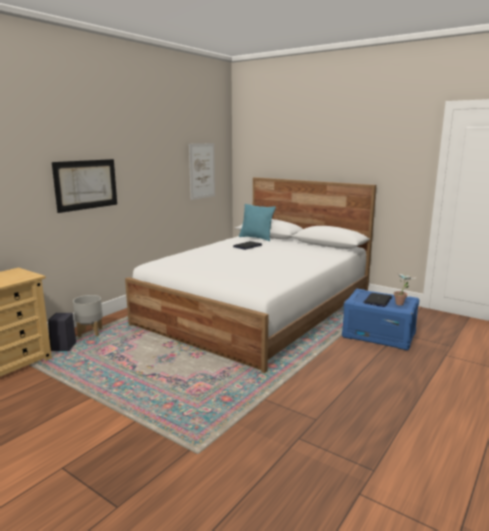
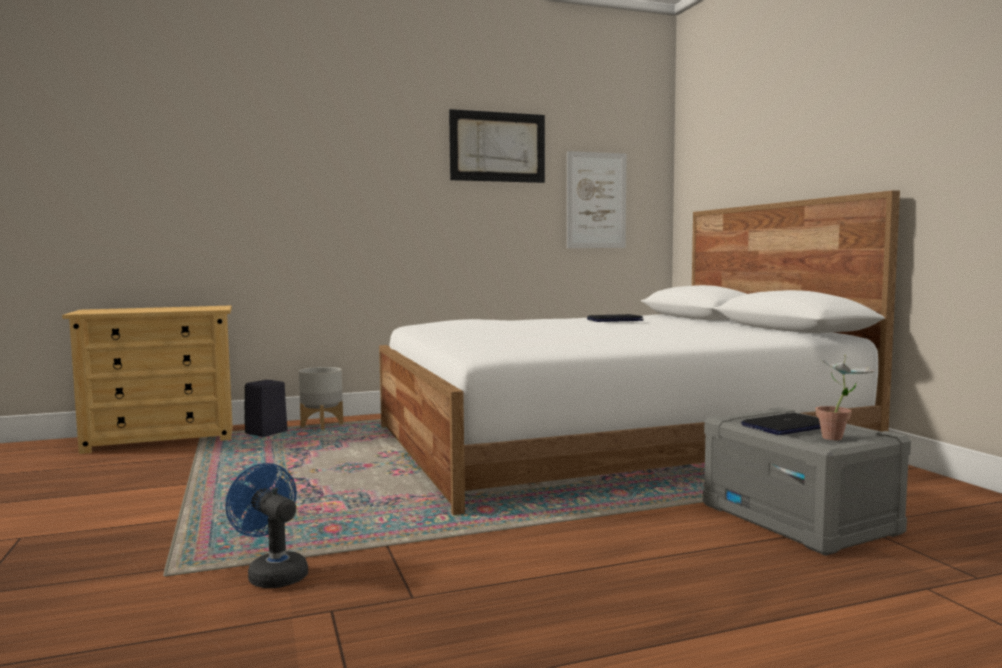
camera: 35 degrees right, 10 degrees down
picture [52,159,117,213] -> picture moved to [449,109,545,183]
turquoise pillow [239,204,276,241] -> none
blue storage box [342,289,419,350] -> grey storage box [703,407,911,556]
none -> blue fan [225,463,308,588]

